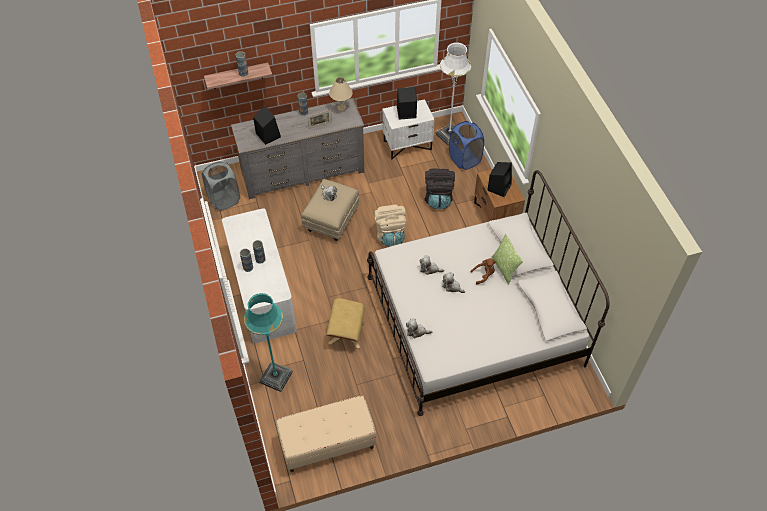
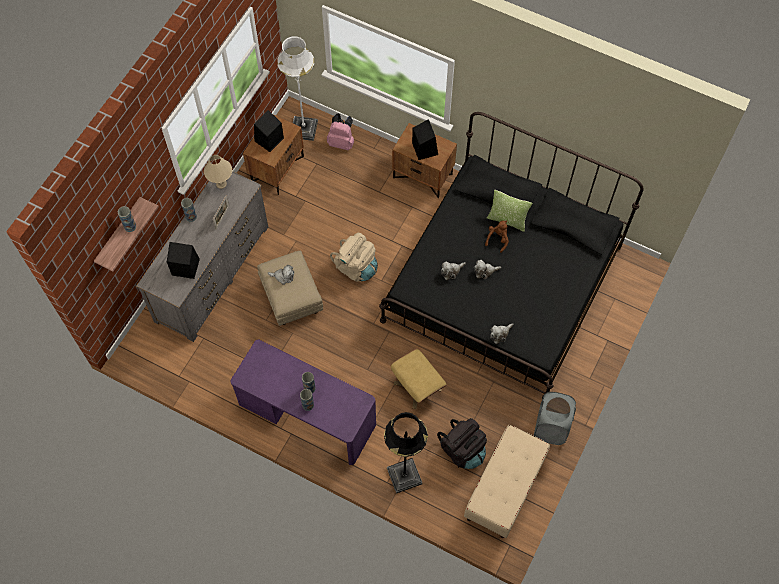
camera: 45 degrees left, 10 degrees up
grey laundry basket [202,162,240,211] -> grey laundry basket moved to [534,392,576,445]
white desk [222,208,297,343] -> purple desk [231,340,376,465]
turquoise floor lamp [244,293,293,392] -> black floor lamp [384,412,428,494]
white bed [367,170,610,416] -> black bed [379,112,644,399]
white nightstand [382,99,435,159] -> brown nightstand [243,115,304,195]
black backpack [425,168,455,209] -> black backpack moved to [437,418,487,469]
blue laundry basket [449,121,484,170] -> pink backpack [327,113,354,150]

